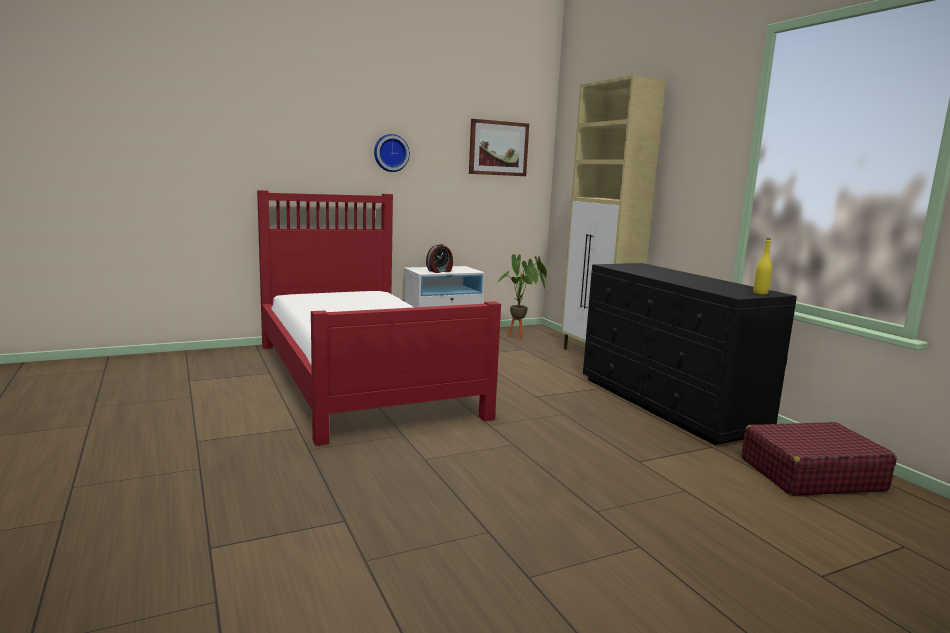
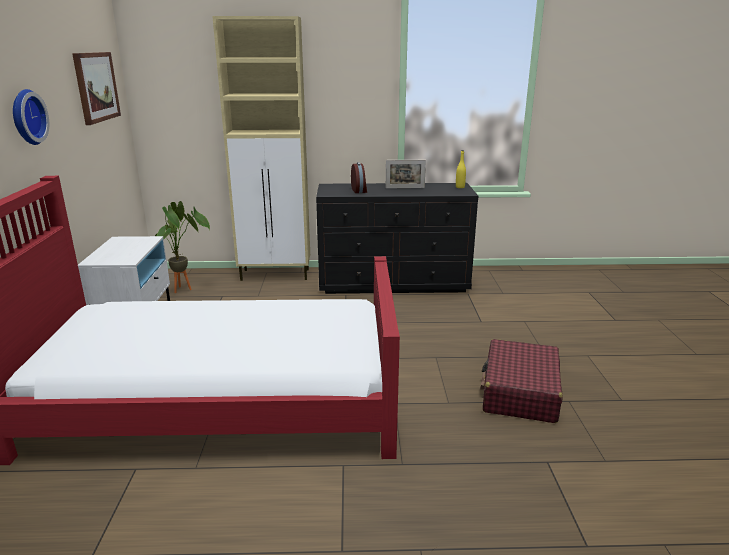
camera: 65 degrees left, 10 degrees up
alarm clock [426,244,453,273] -> alarm clock moved to [351,162,367,193]
red suitcase [742,422,897,496] -> red suitcase moved to [481,339,563,423]
none -> picture frame [386,160,426,188]

